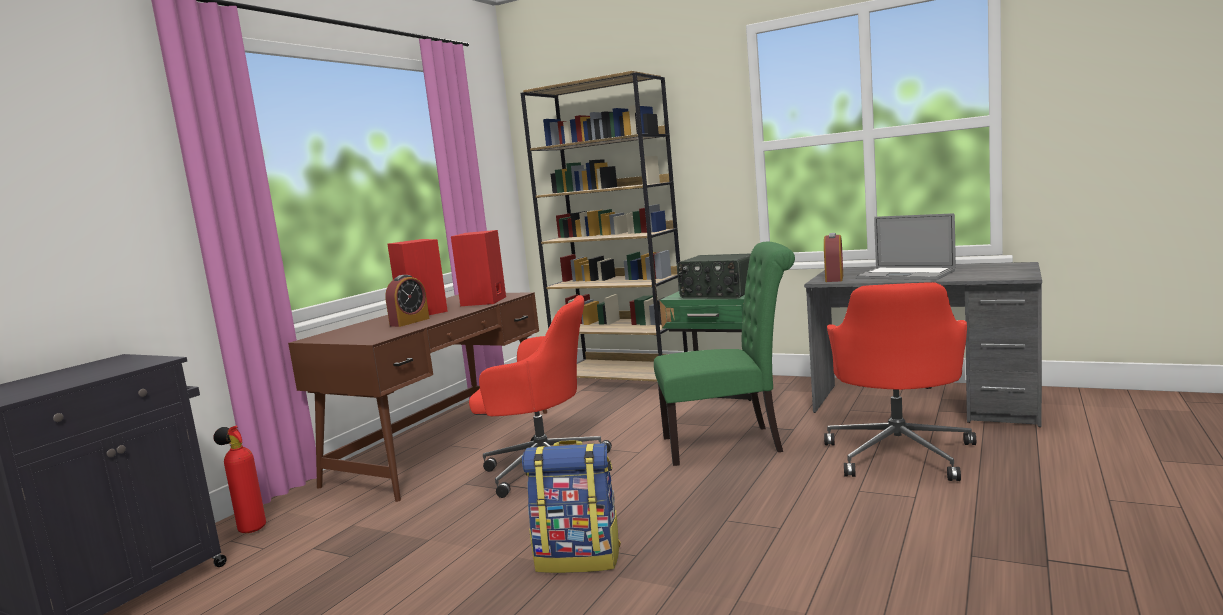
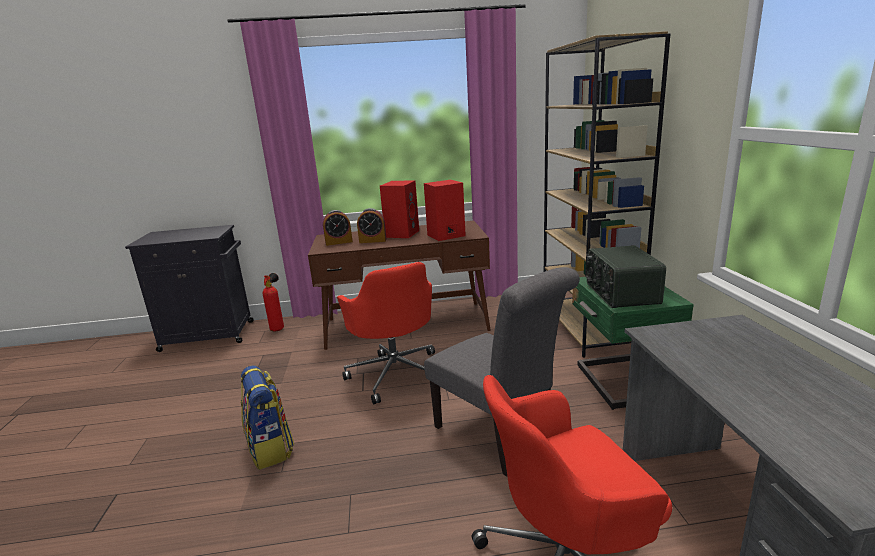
camera: 55 degrees right, 10 degrees up
green chair [654,242,795,466] -> grey chair [424,267,580,477]
alarm clock [824,233,843,282] -> alarm clock moved to [323,210,353,246]
laptop [856,213,956,280] -> none

